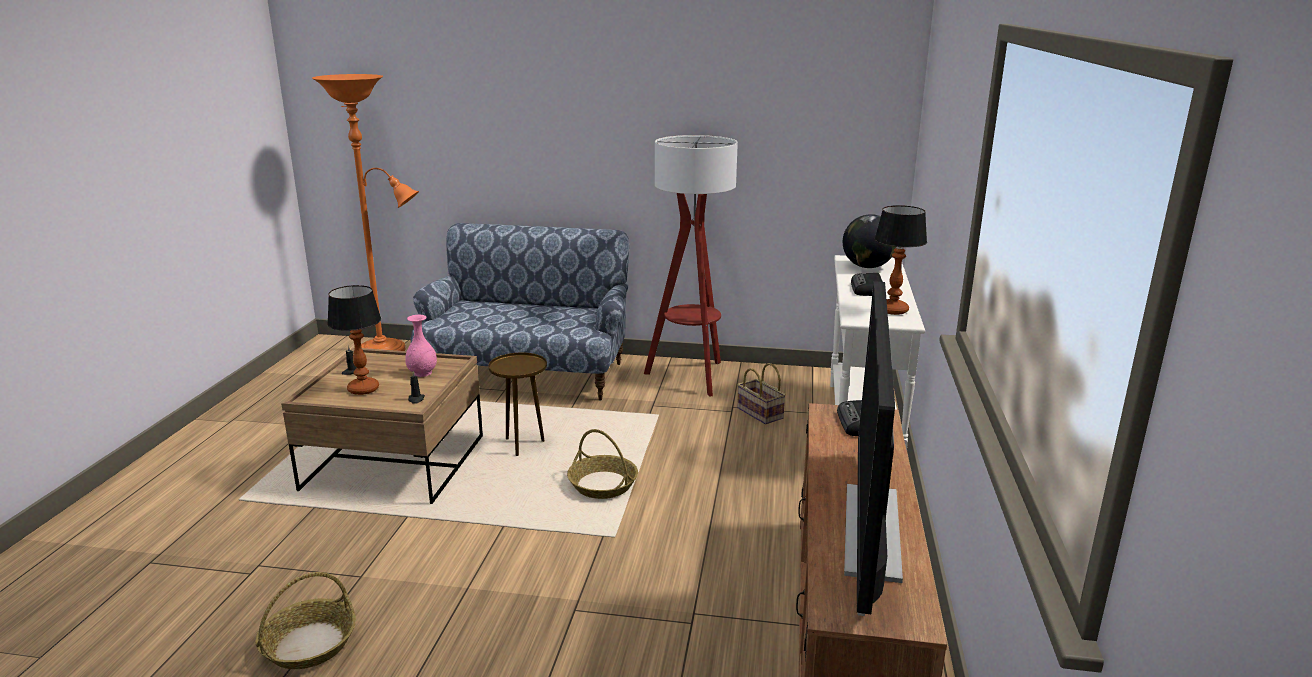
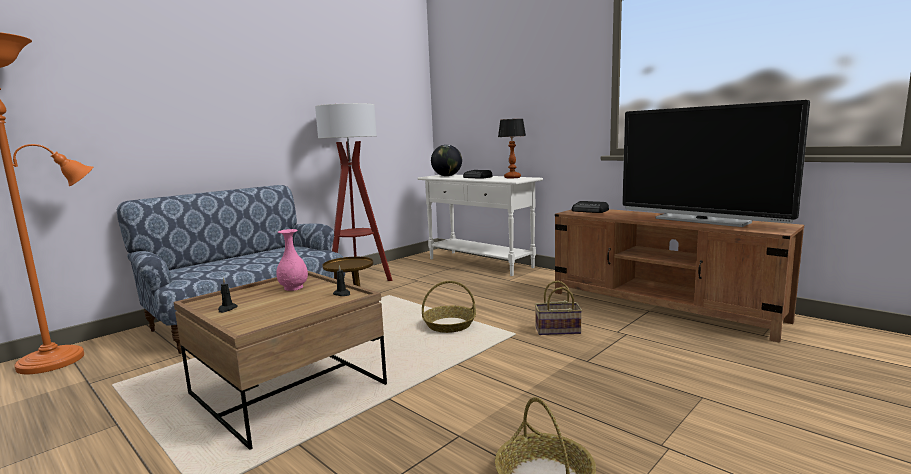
camera: 55 degrees left, 10 degrees down
table lamp [327,285,381,395] -> none
basket [737,363,786,424] -> basket moved to [535,281,582,335]

